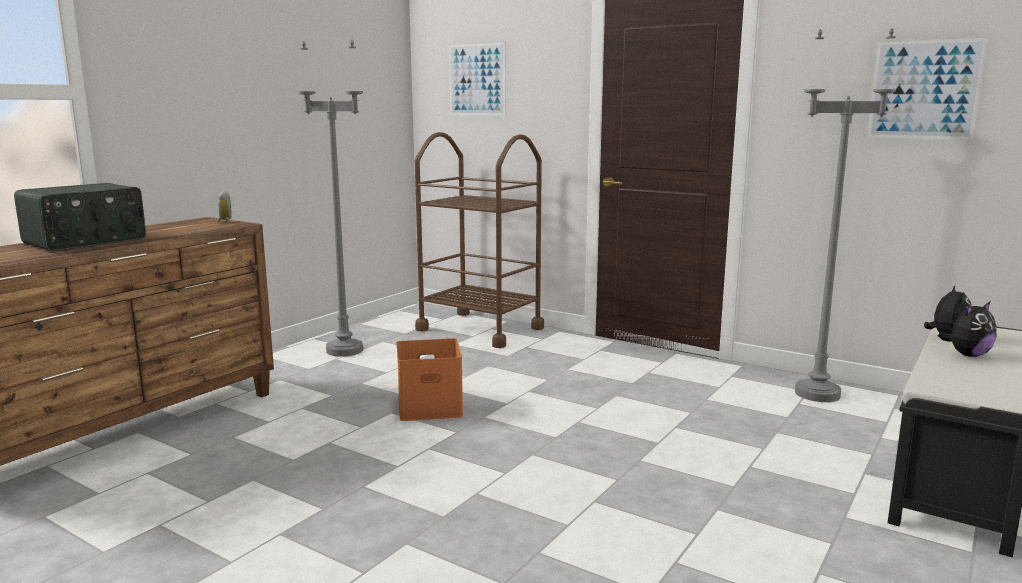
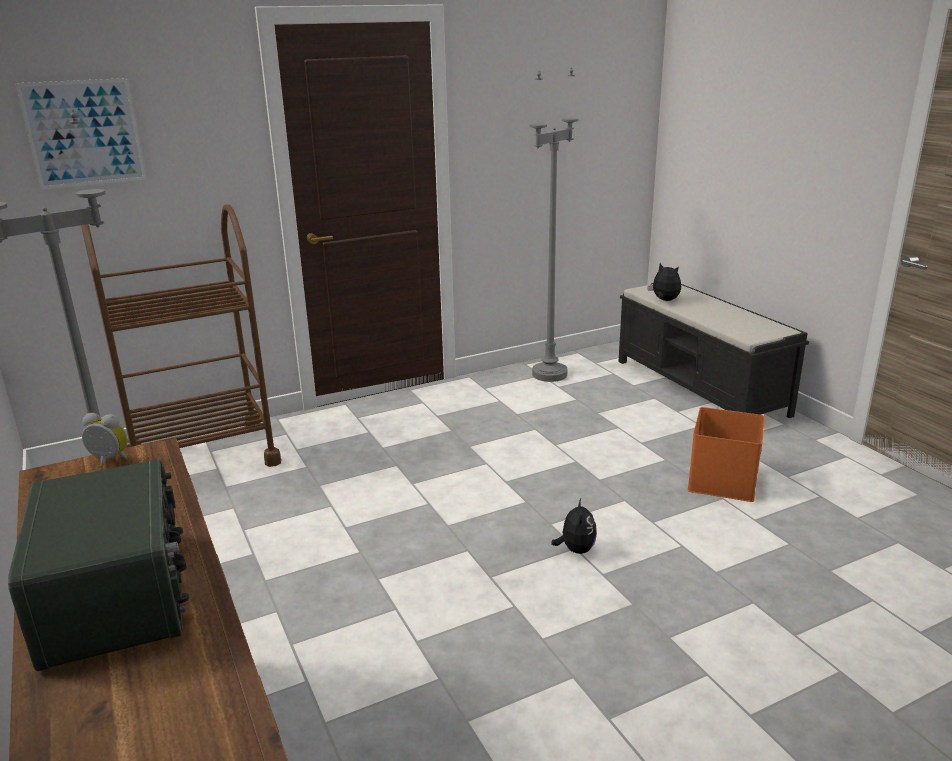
camera: 60 degrees left, 10 degrees up
orange storage box [397,338,463,421] -> orange storage box moved to [687,407,765,502]
picture [867,38,988,140] -> none
plush toy [938,301,997,357] -> plush toy moved to [551,499,597,554]

